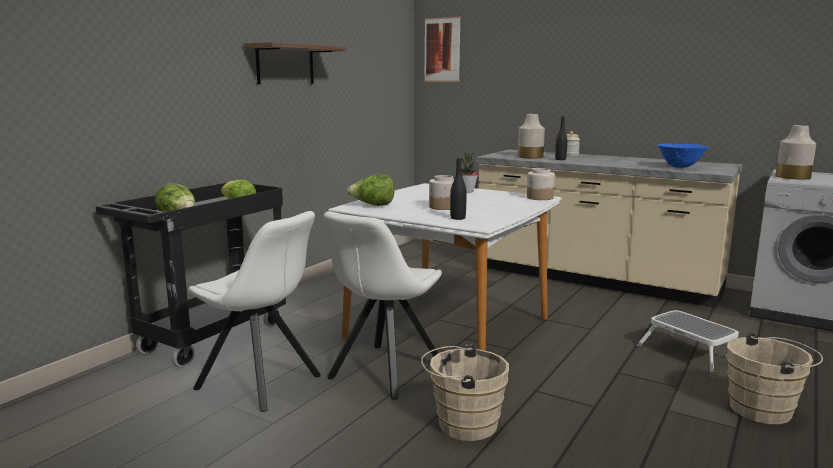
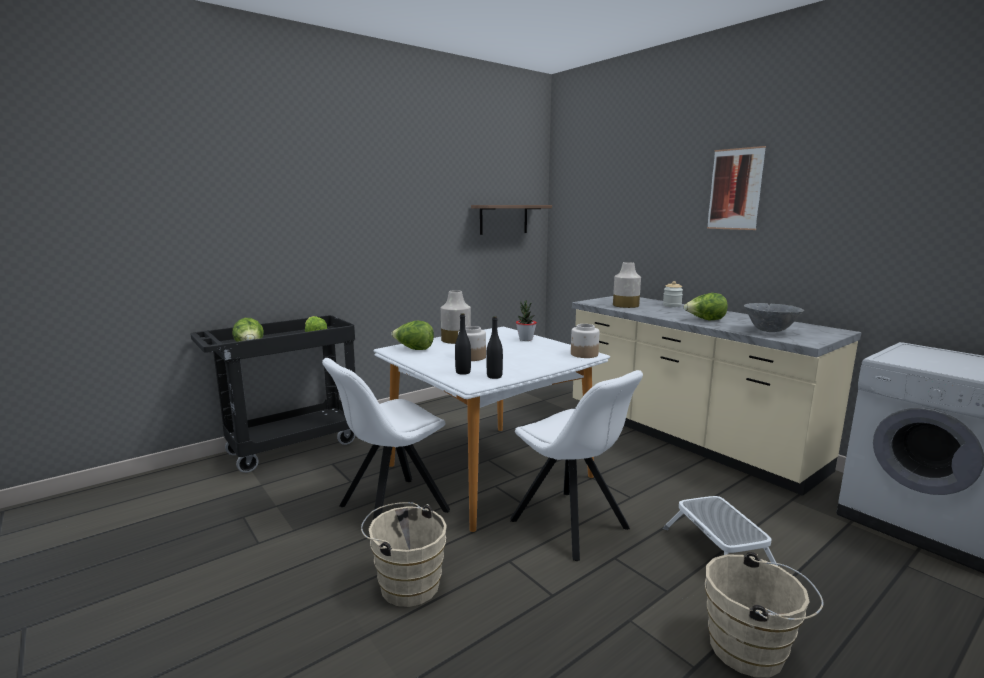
camera: 20 degrees right, 0 degrees up
white chair [188,211,321,412] -> white chair moved to [510,370,643,561]
shelf [244,42,346,84] -> shelf moved to [471,205,552,235]
picture [424,17,461,82] -> picture moved to [707,146,766,230]
black bottle [555,116,567,160] -> black bottle moved to [486,316,503,379]
blue bowl [658,144,709,168] -> grey bowl [744,303,804,332]
beige vase [776,125,816,179] -> beige vase moved to [441,290,471,344]
none -> lettuce [684,293,727,320]

